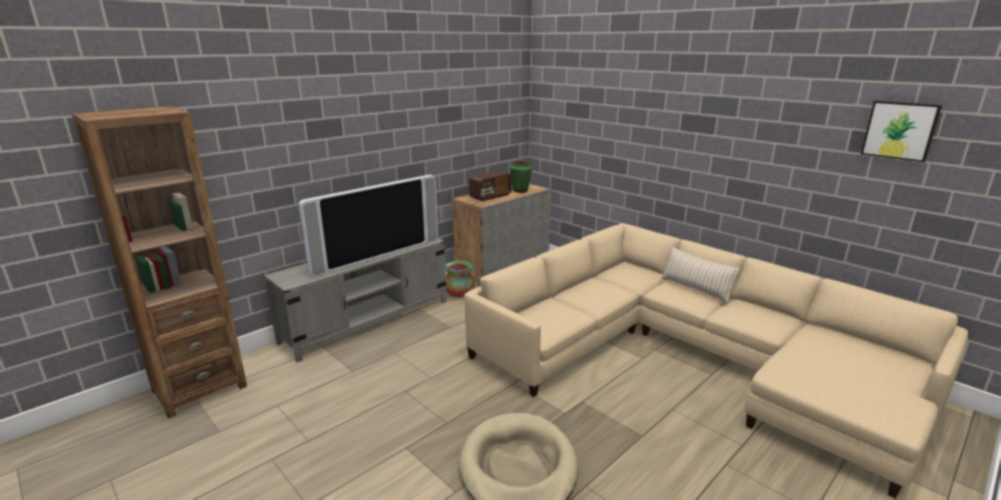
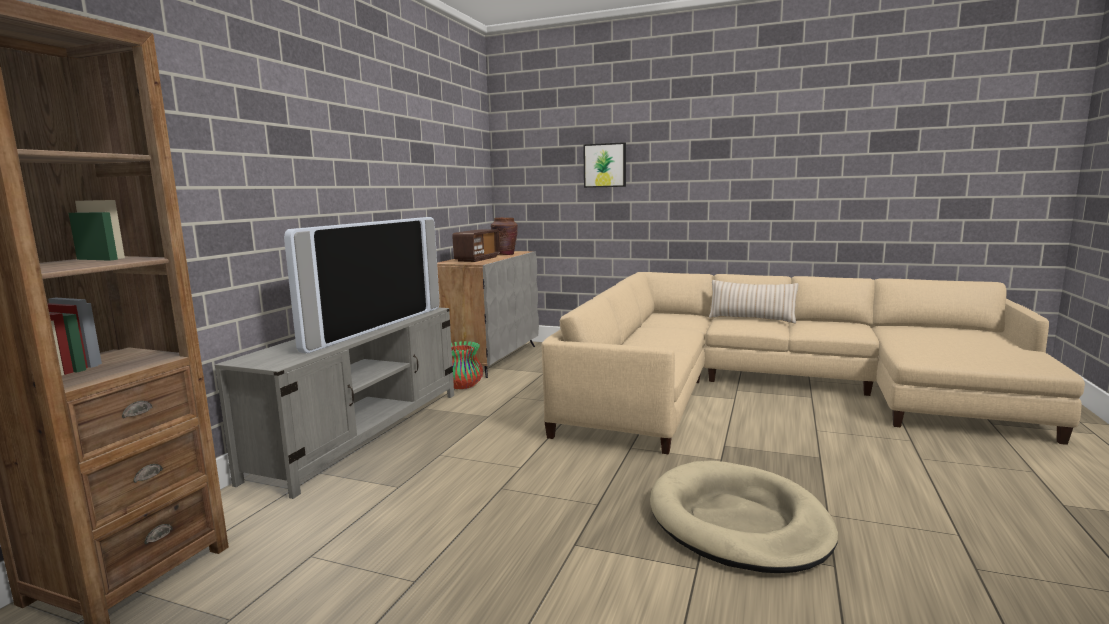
camera: 25 degrees left, 10 degrees down
green vase [510,161,532,193] -> brown vase [491,218,518,255]
picture [861,101,942,162] -> picture moved to [583,142,626,188]

